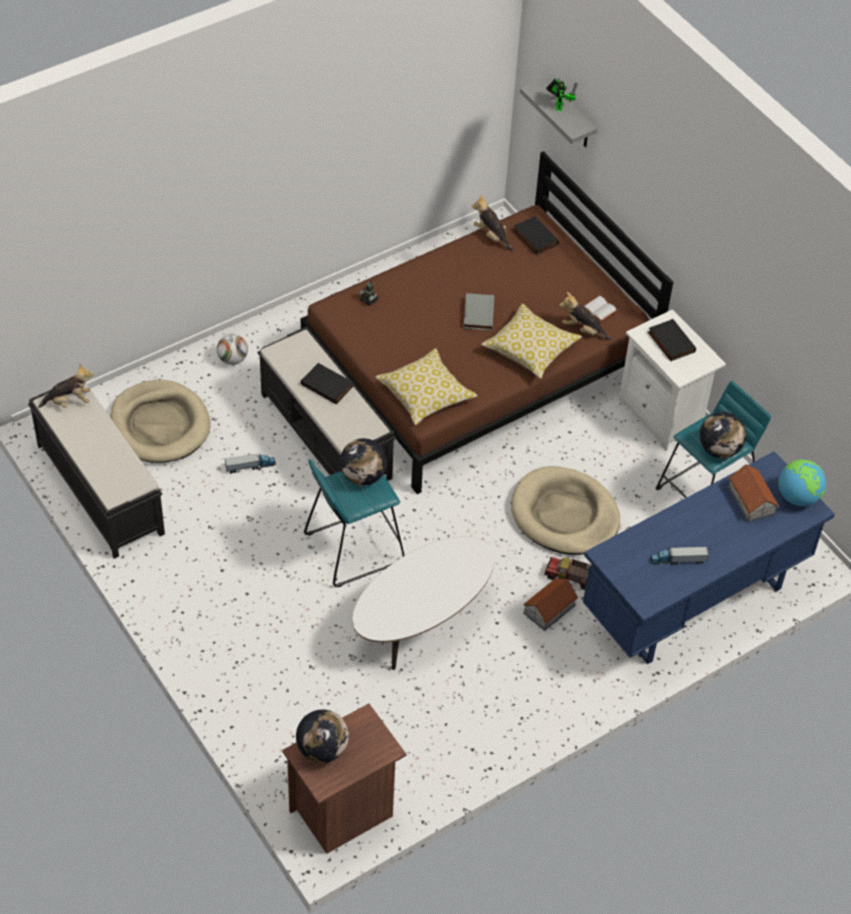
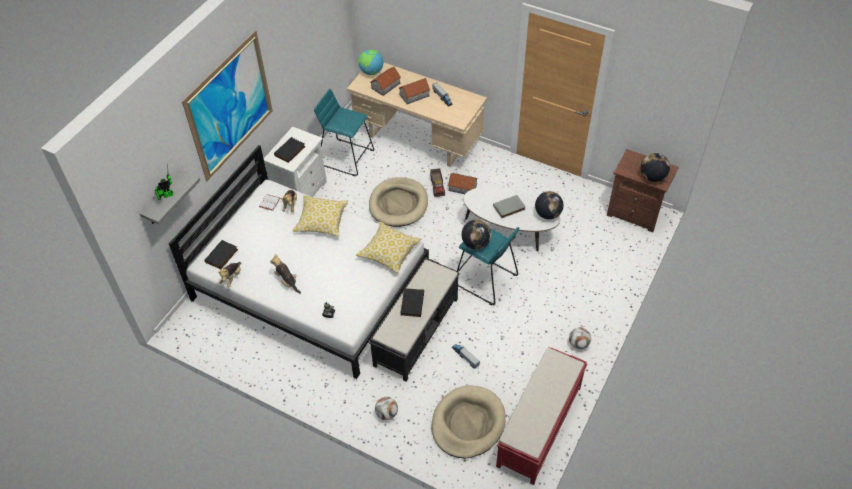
camera: 115 degrees left, 0 degrees up
black bench [28,383,165,559] -> red bench [496,347,587,485]
plush toy [38,364,94,408] -> plush toy moved to [270,254,301,294]
brown bed [301,151,673,494] -> white bed [168,145,429,379]
grey book [464,293,494,331] -> grey book moved to [493,195,526,219]
blue desk [583,451,835,664] -> beige desk [347,62,487,167]
globe [699,412,746,458] -> globe moved to [535,191,564,219]
none -> picture [182,30,273,181]
none -> toy house [398,78,430,104]
none -> football [569,327,591,349]

